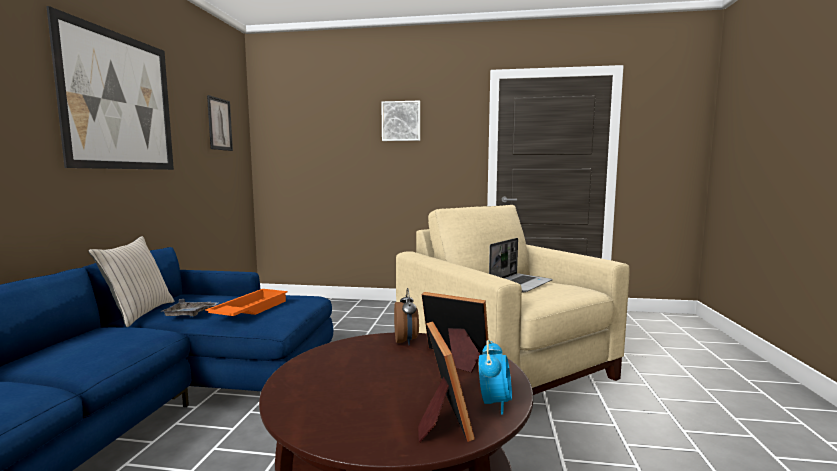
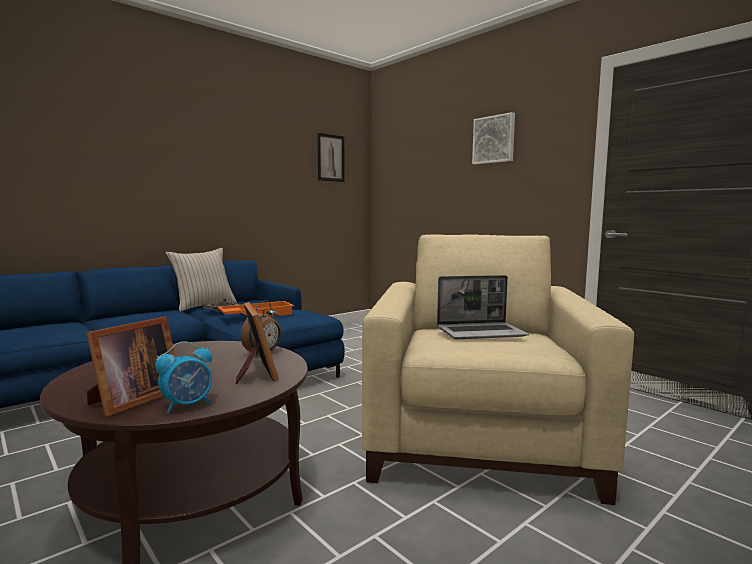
camera: 40 degrees right, 0 degrees up
picture [46,6,174,170] -> none

